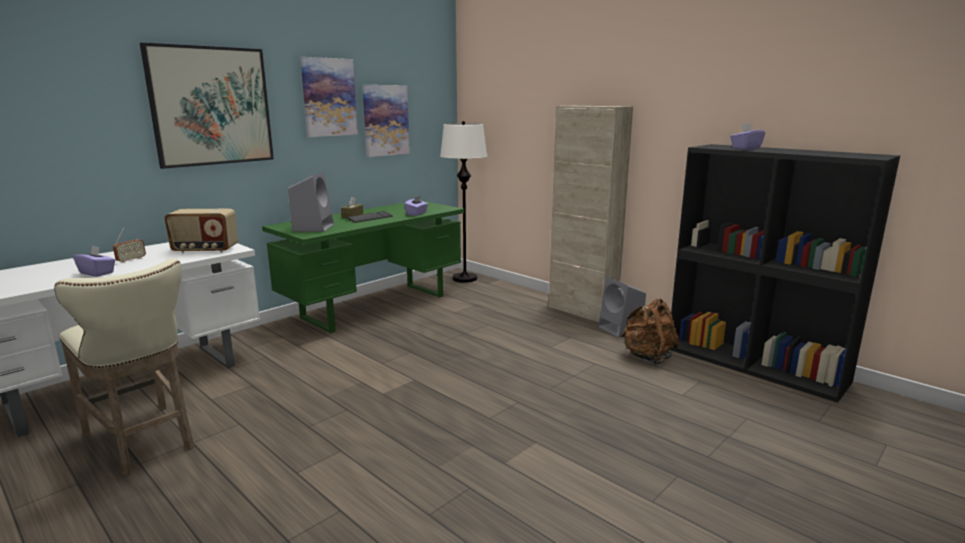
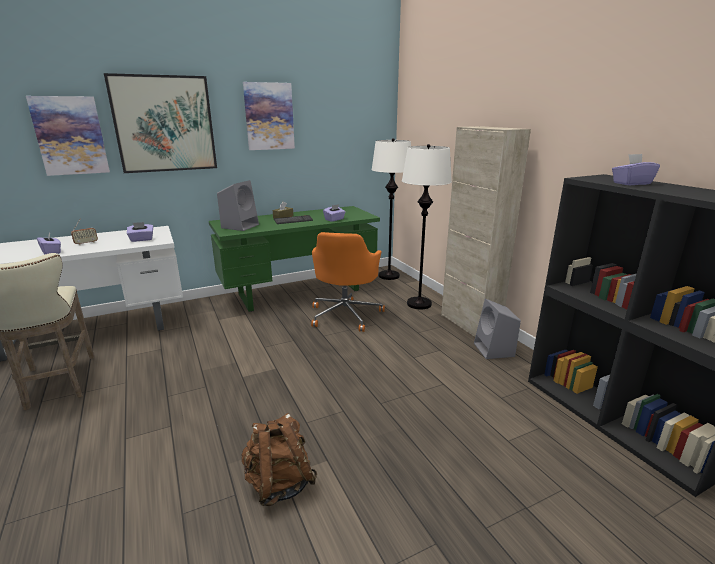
camera: 20 degrees right, 5 degrees up
radio [164,209,238,253] -> purple tissue box [127,222,153,242]
picture [362,85,410,157] -> picture moved to [26,96,110,176]
brown backpack [620,298,680,365] -> brown backpack moved to [242,413,318,506]
none -> orange office chair [311,232,385,332]
none -> white floor lamp [402,144,452,309]

